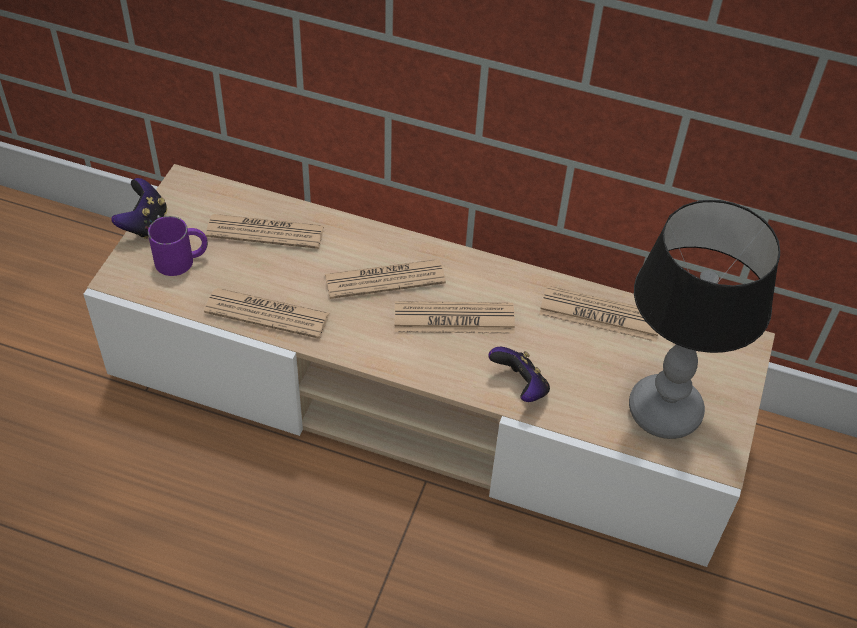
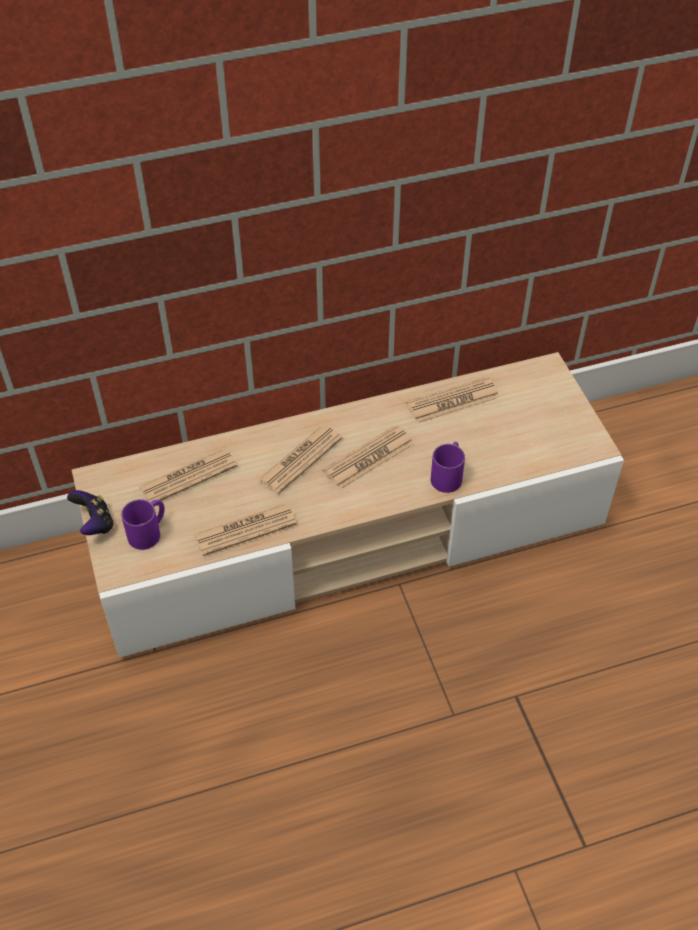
camera: 35 degrees left, 0 degrees up
game controller [488,347,550,402] -> purple mug [431,442,465,493]
table lamp [629,200,780,439] -> none

